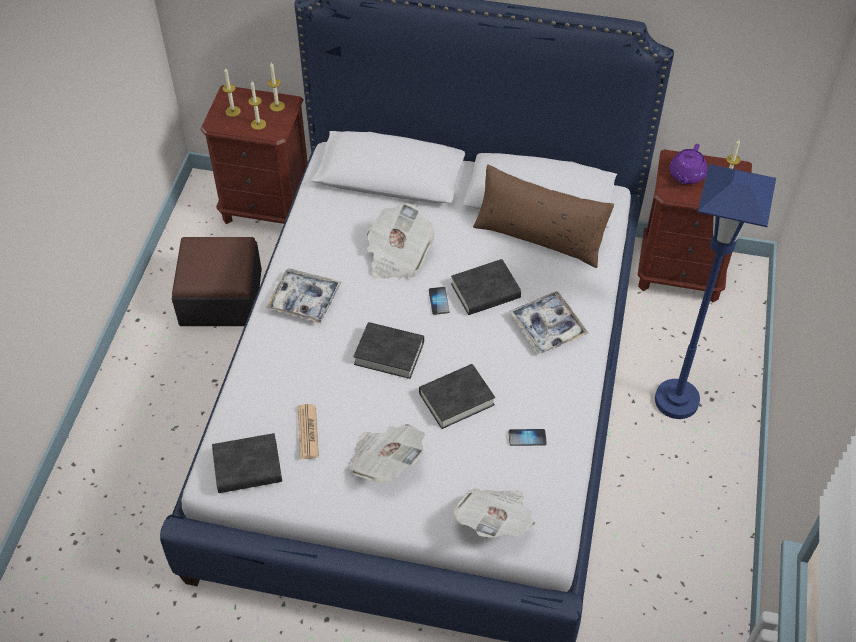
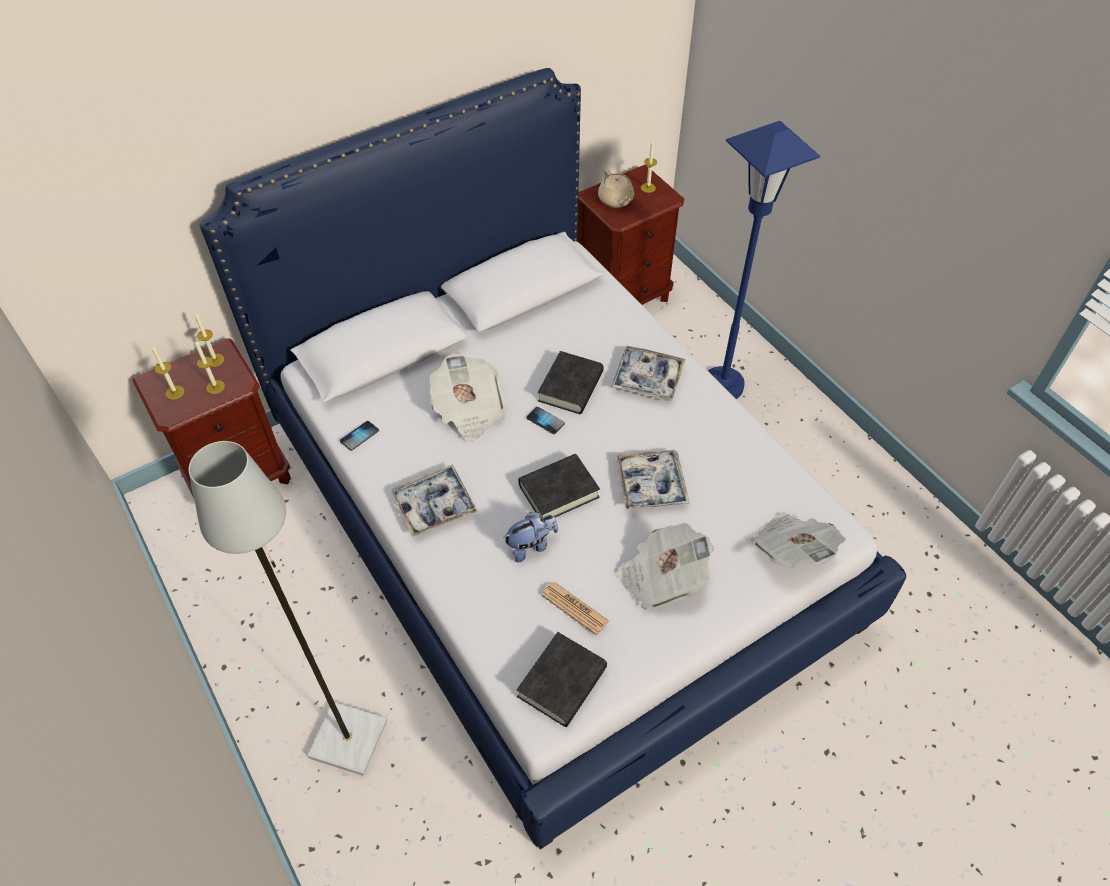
camera: 45 degrees left, 0 degrees up
ottoman [172,237,262,326] -> none
black book [419,364,495,429] -> tray [616,450,690,509]
brown pillow [473,164,614,268] -> none
phone [508,429,547,446] -> phone moved to [340,421,379,451]
purple teapot [670,144,707,184] -> beige teapot [598,169,634,208]
none -> grey floor lamp [189,441,387,776]
none -> plush toy [503,512,558,562]

